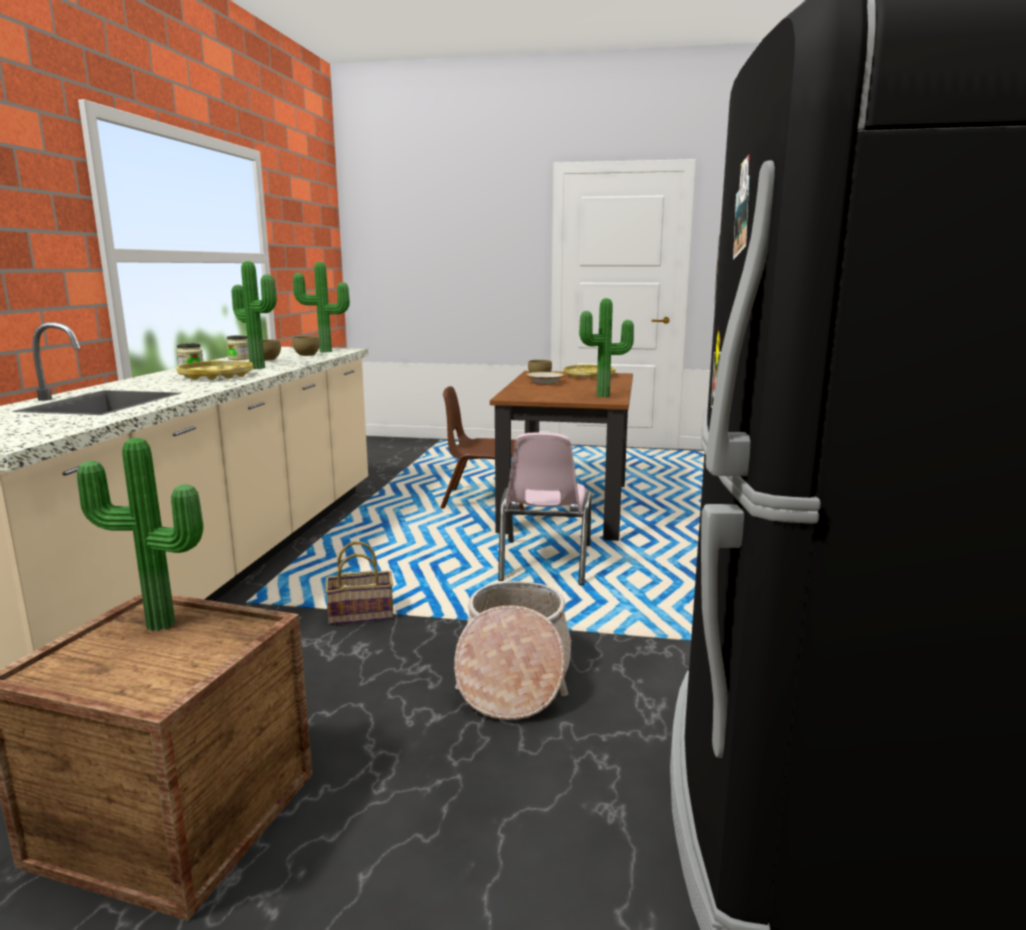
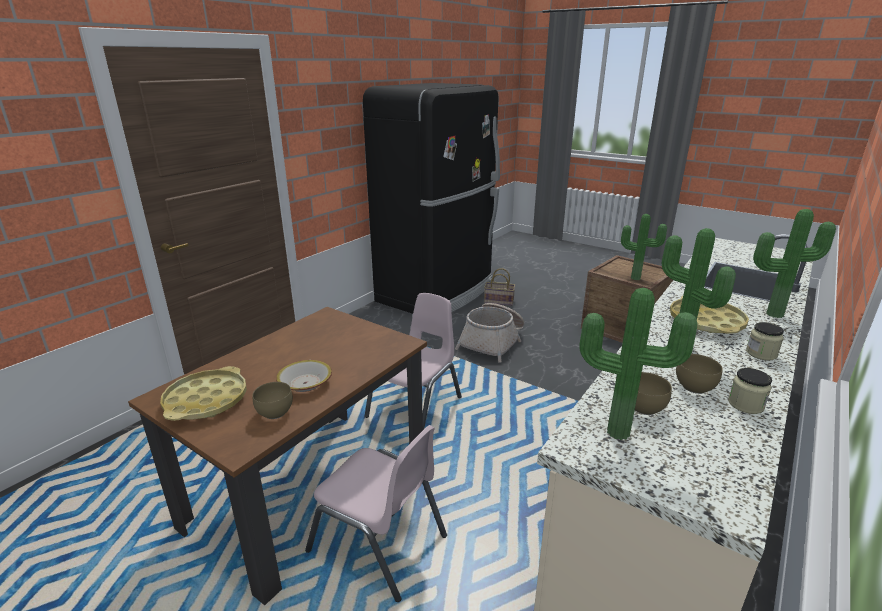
camera: 155 degrees left, 10 degrees up
basket [325,541,393,626] -> basket moved to [484,268,515,306]
brown chair [440,386,525,510] -> pink chair [305,425,447,602]
potted plant [579,298,634,397] -> potted plant moved to [753,209,836,318]

